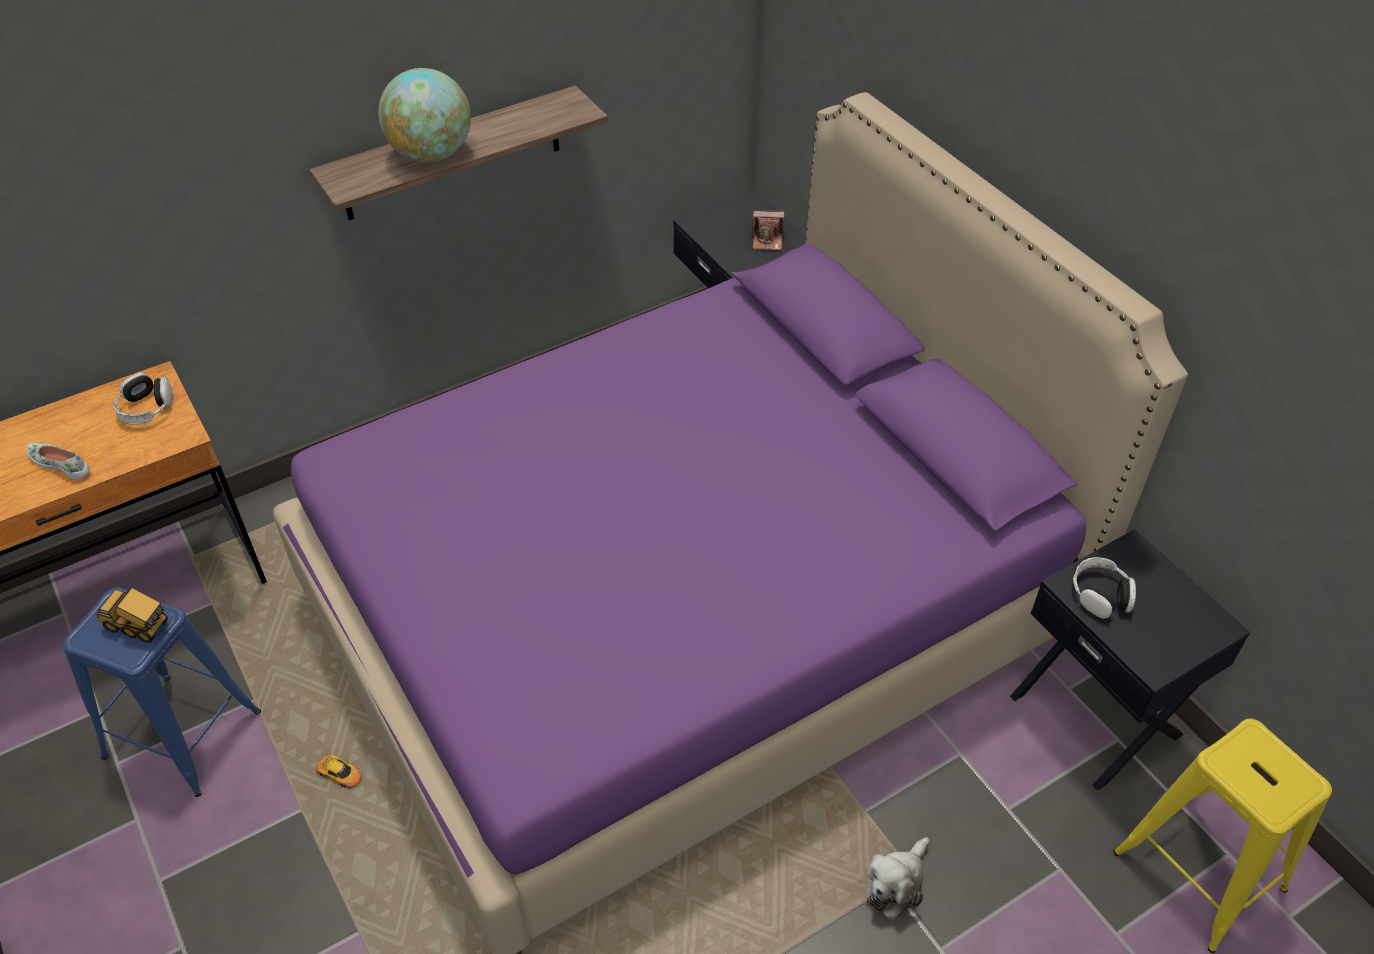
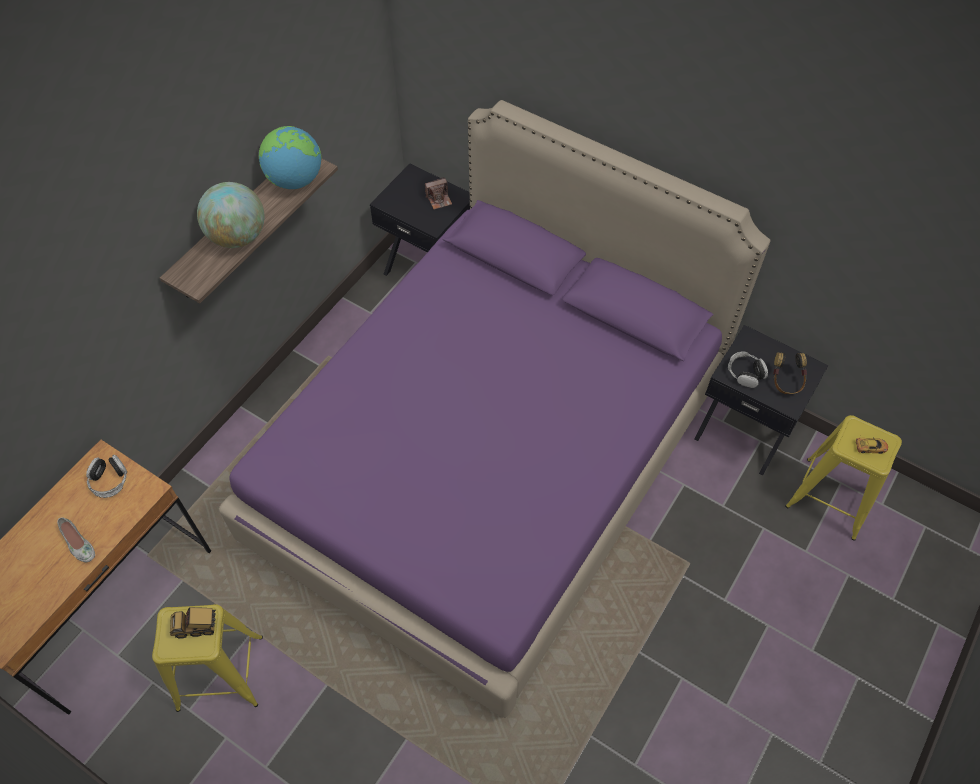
camera: 25 degrees left, 10 degrees up
white shoe [26,443,90,480] -> white shoe turned 135 degrees counterclockwise [57,518,95,562]
blue stool [62,588,261,797] -> yellow stool [152,604,263,712]
toy car [316,742,362,789] -> toy car moved to [856,437,888,454]
plush toy [865,837,930,920] -> none
none -> globe [259,126,322,189]
none -> headphones [773,352,807,394]

